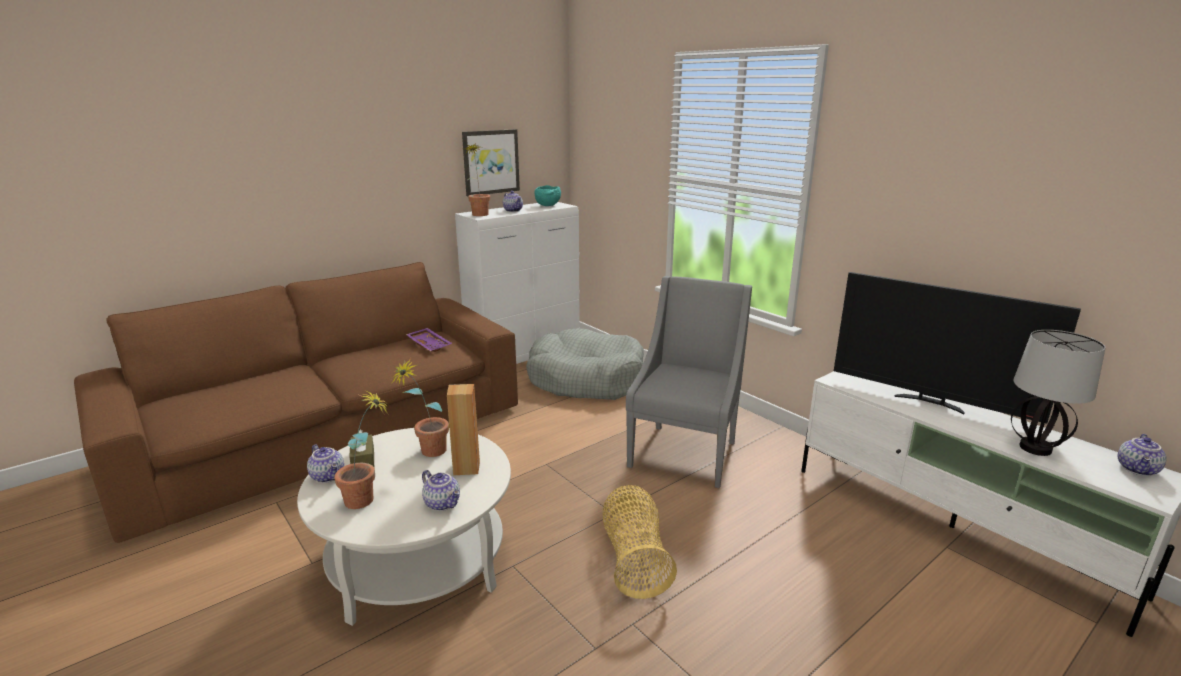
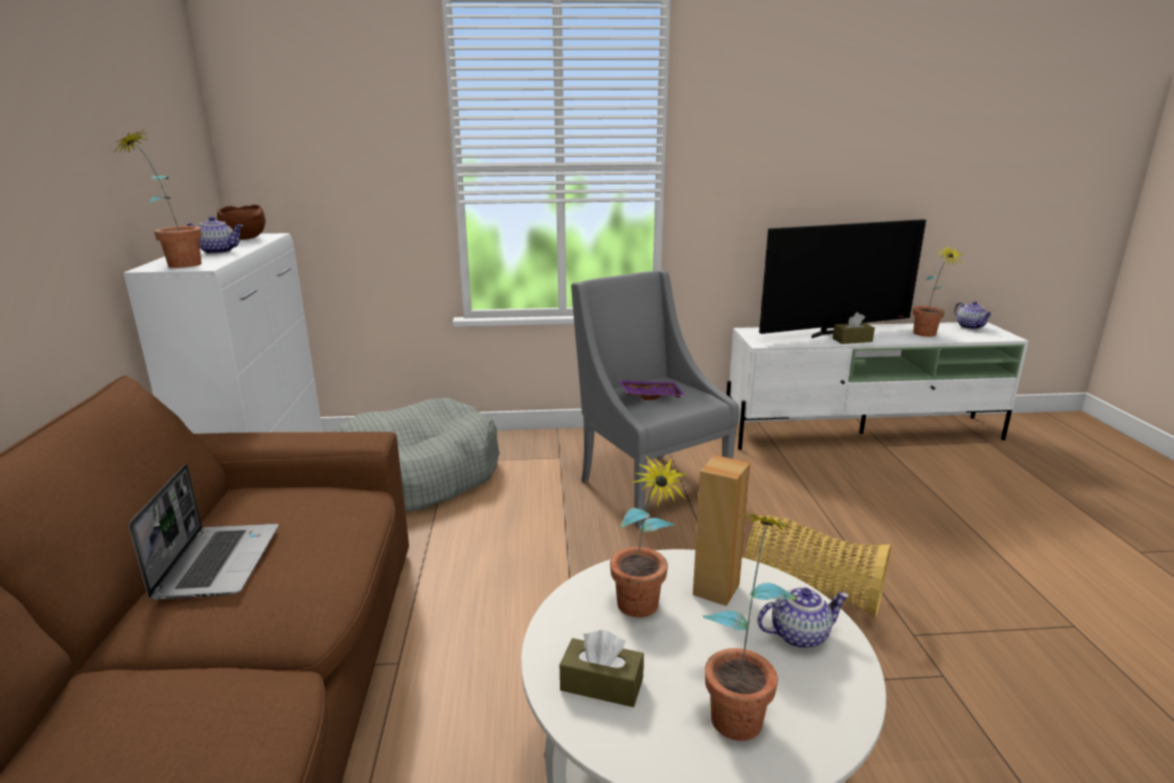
camera: 55 degrees left, 0 degrees up
teapot [307,445,344,483] -> none
purple tray [406,328,452,352] -> purple tray moved to [618,380,685,400]
picture [462,129,520,196] -> none
turquoise bowl [535,185,561,206] -> brown bowl [217,205,266,240]
table lamp [1011,330,1105,456] -> potted plant [913,246,965,337]
none -> laptop [129,464,279,600]
none -> brown tissue box [832,312,875,344]

